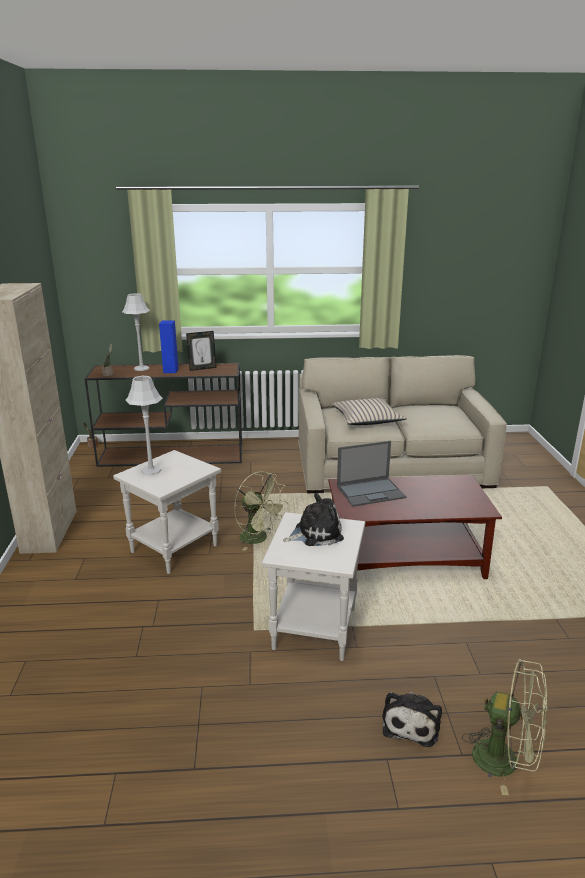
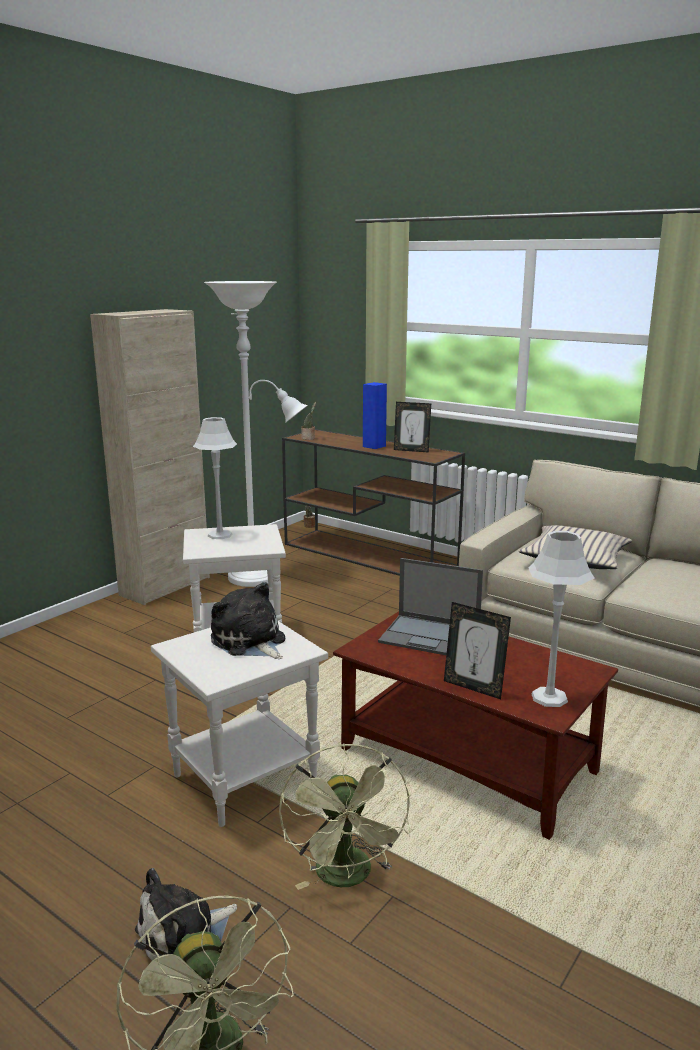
camera: 40 degrees right, 5 degrees down
grey table lamp [122,293,150,371] -> grey table lamp moved to [528,531,595,707]
green fan [234,471,288,551] -> green fan moved to [279,743,410,890]
plush toy [283,493,344,546] -> plush toy turned 150 degrees counterclockwise [211,582,285,659]
none -> white floor lamp [204,281,308,587]
none -> picture frame [444,602,511,699]

